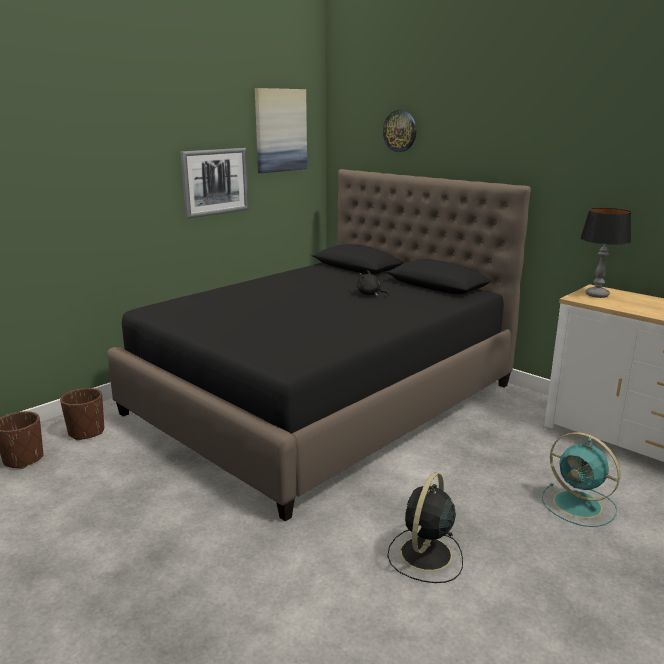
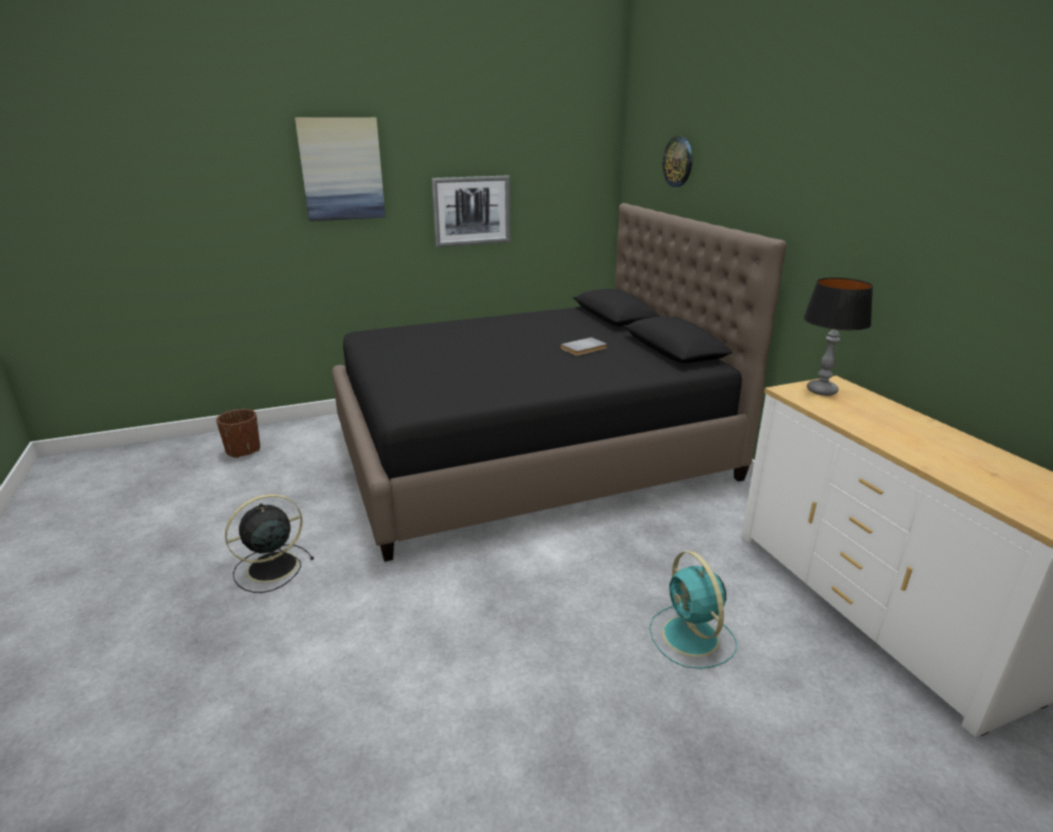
camera: 25 degrees right, 5 degrees up
brown planter [60,388,104,440] -> none
picture [255,88,307,173] -> picture moved to [295,117,385,221]
black plush toy [357,270,389,296] -> grey book [560,337,607,356]
black fan [387,472,463,583] -> black fan moved to [225,494,314,593]

